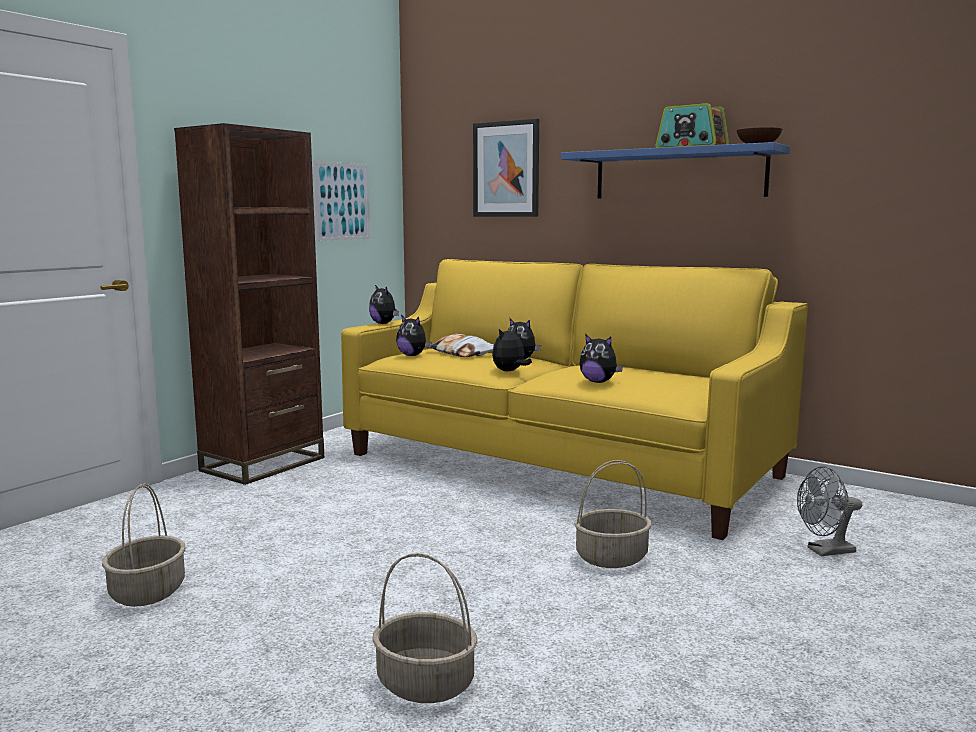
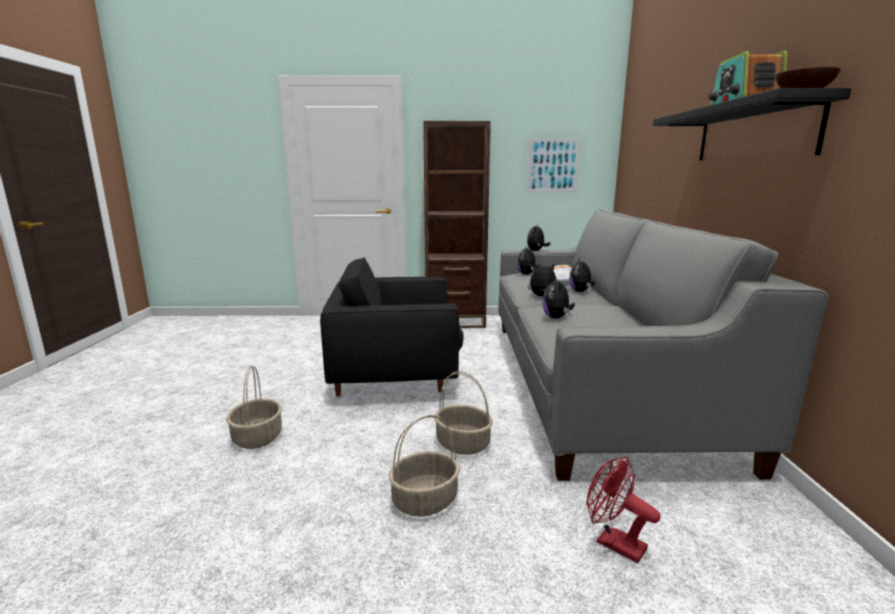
camera: 55 degrees right, 5 degrees up
basket [102,483,186,607] -> basket moved to [389,415,460,517]
yellow sofa [341,259,808,540] -> grey sofa [498,209,828,481]
picture [473,119,539,217] -> none
blue shelf [561,142,790,199] -> black shelf [653,88,851,160]
grey fan [797,466,862,556] -> red fan [586,456,660,563]
none -> black armchair [320,257,464,397]

